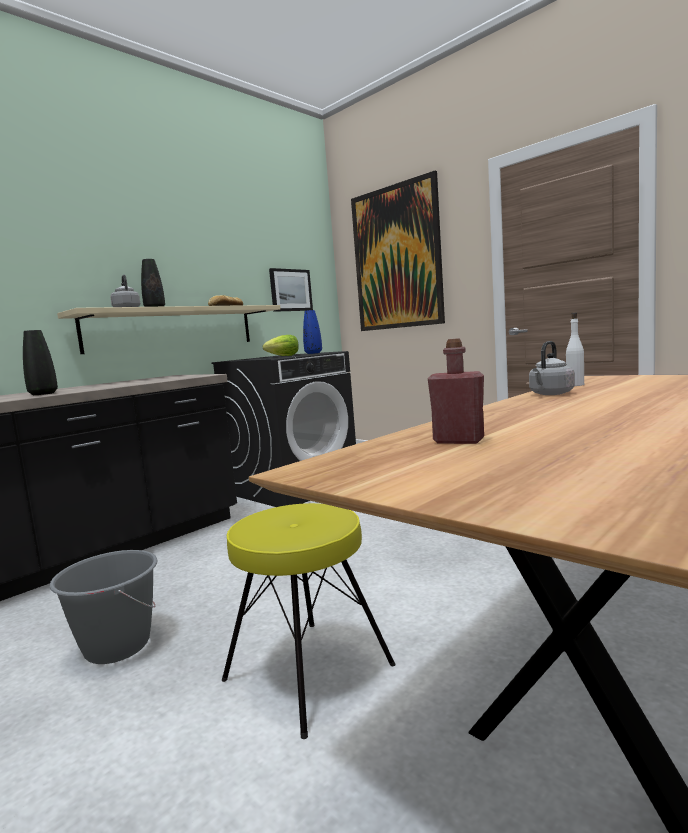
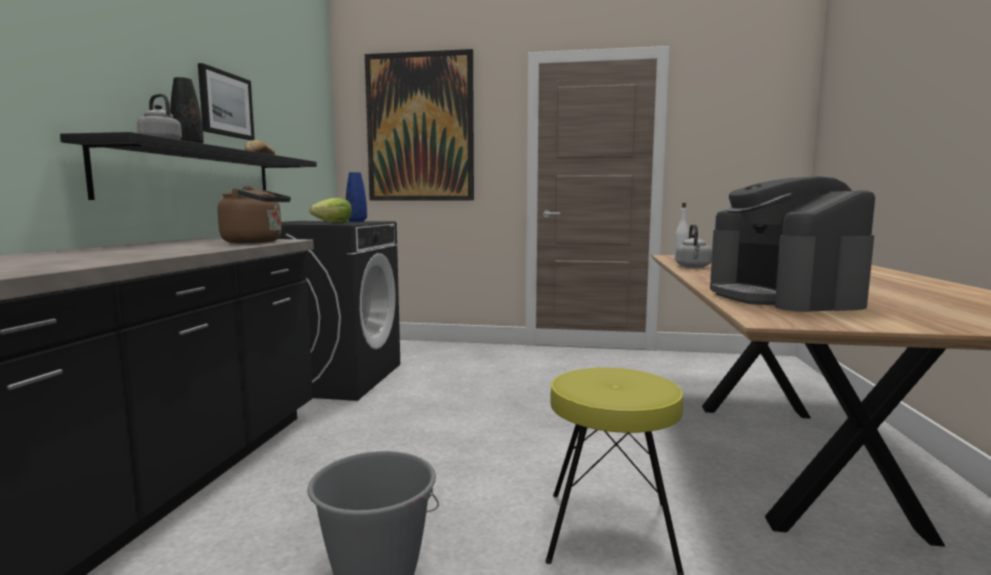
camera: 35 degrees left, 0 degrees up
black vase [23,330,58,395] -> none
beige shelf [57,305,281,354] -> black shelf [60,132,317,200]
picture [269,268,313,312] -> picture moved to [198,63,255,140]
red bottle [428,338,484,444] -> coffee machine [710,176,875,312]
none -> brown kettle [217,186,291,244]

